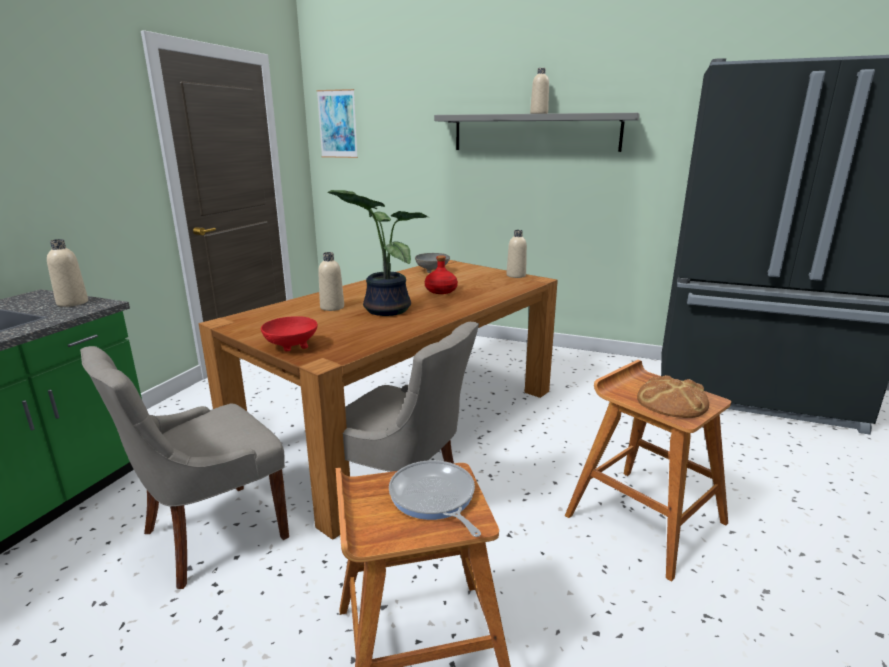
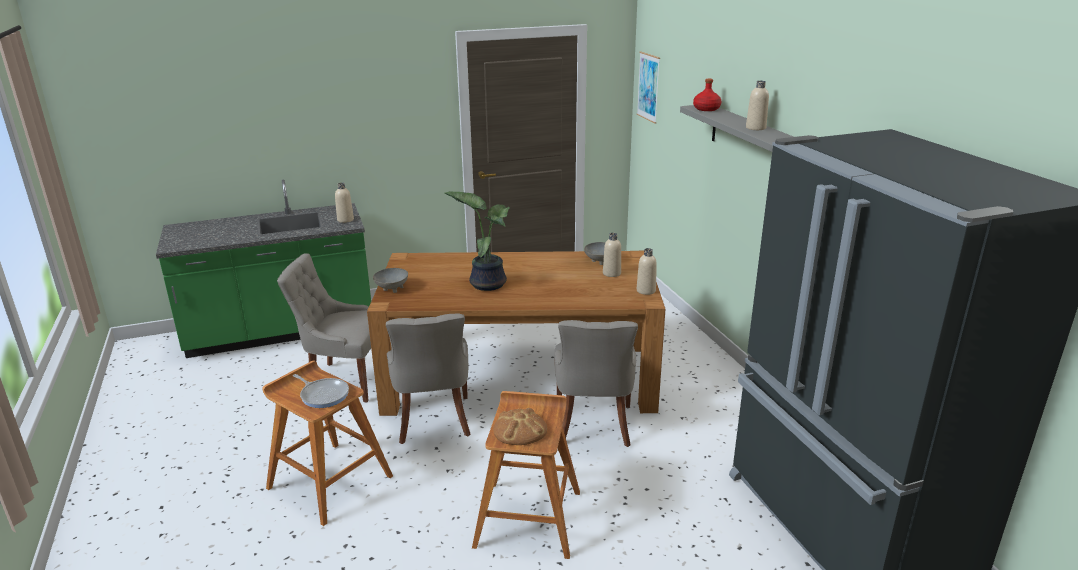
camera: 50 degrees right, 5 degrees up
red bowl [261,316,317,351] -> grey bowl [373,268,408,293]
beige bottle [318,252,344,311] -> beige bottle moved to [603,233,621,277]
frying pan [389,460,481,537] -> frying pan turned 105 degrees clockwise [293,374,349,408]
red bottle [425,255,458,294] -> red bottle moved to [693,79,722,111]
none -> grey chair [554,320,638,447]

